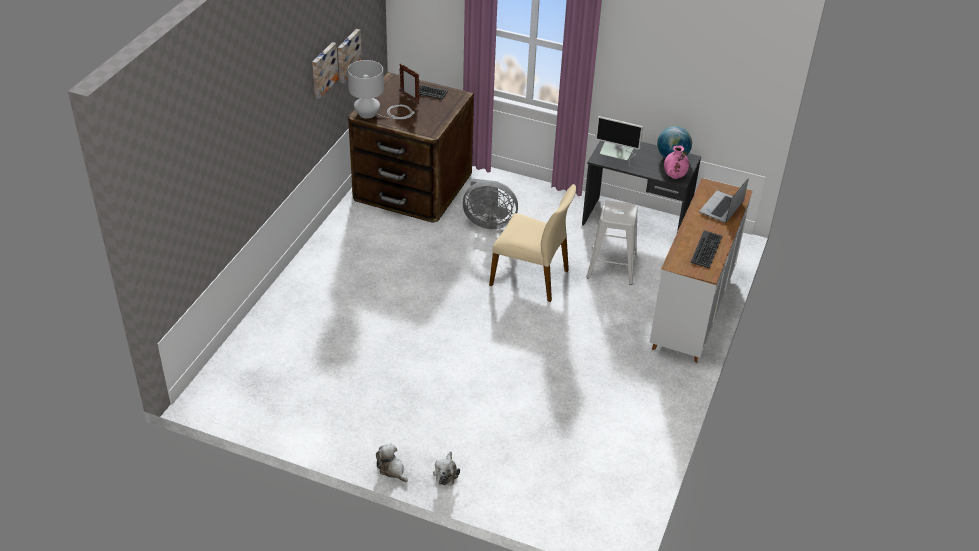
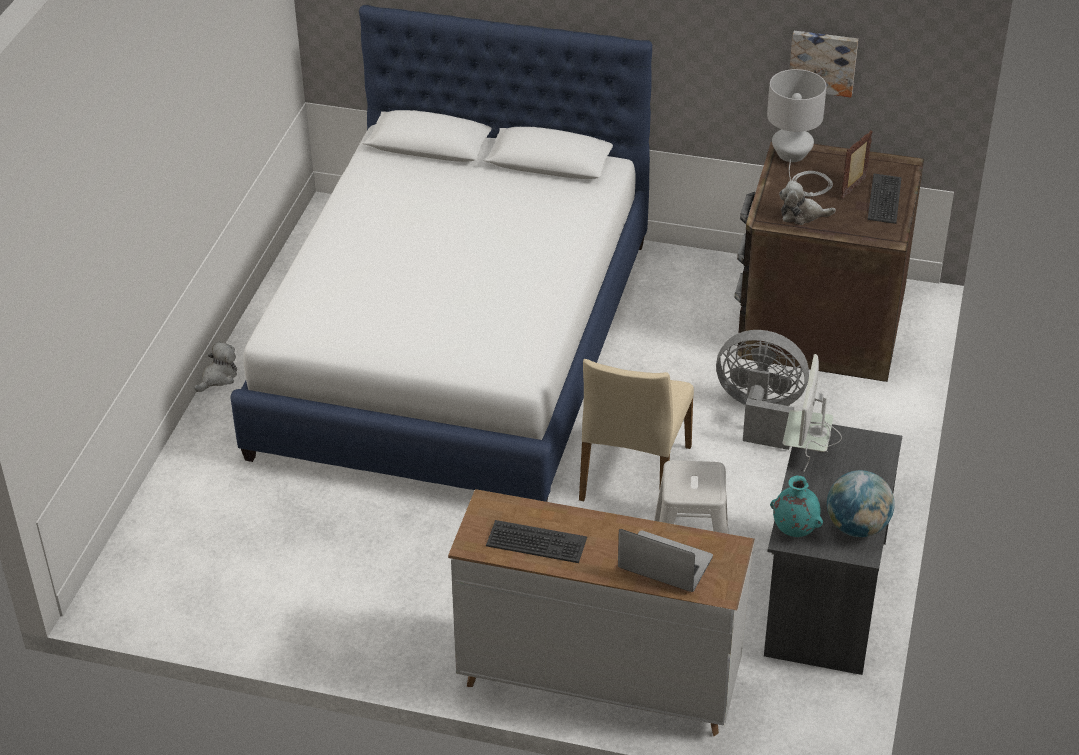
camera: 85 degrees right, 0 degrees up
picture [312,42,339,99] -> none
plush toy [433,451,460,486] -> plush toy moved to [779,181,836,225]
grey fan [463,178,518,229] -> grey fan turned 105 degrees clockwise [716,330,809,450]
pink vase [664,146,689,179] -> turquoise vase [770,476,823,537]
none -> white bed [231,5,652,502]

